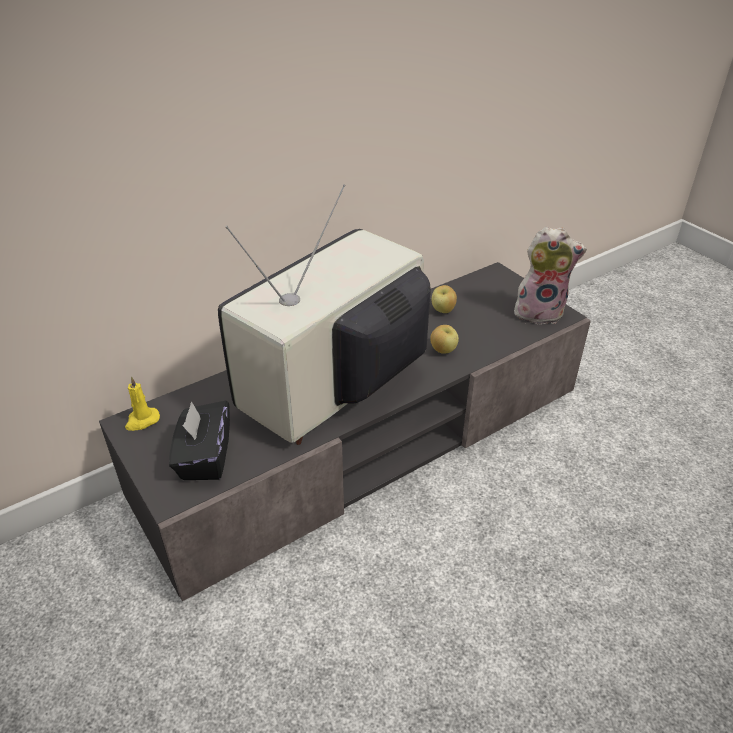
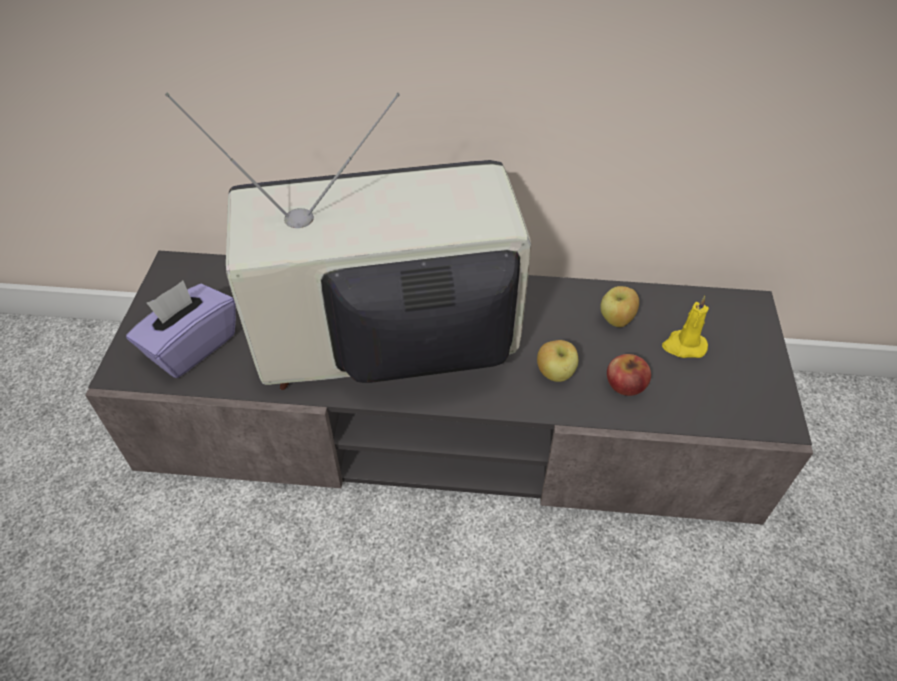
camera: 40 degrees right, 10 degrees up
yellow candle [125,376,160,431] -> yellow candle moved to [662,296,709,358]
black tissue box [169,401,230,480] -> purple tissue box [126,281,236,378]
plush toy [514,227,587,324] -> none
none -> apple [607,354,651,396]

